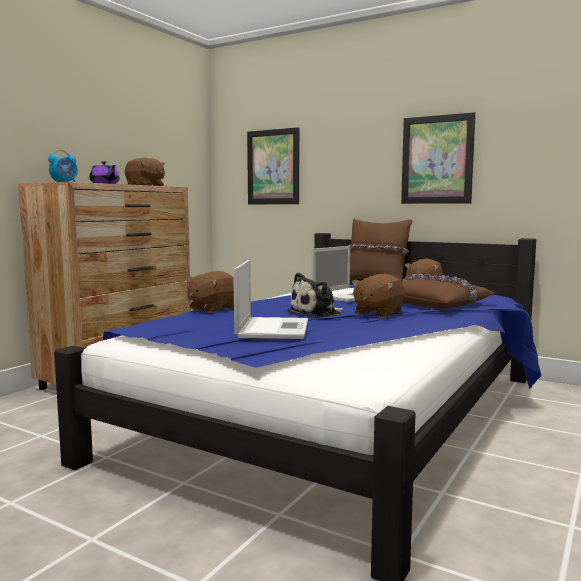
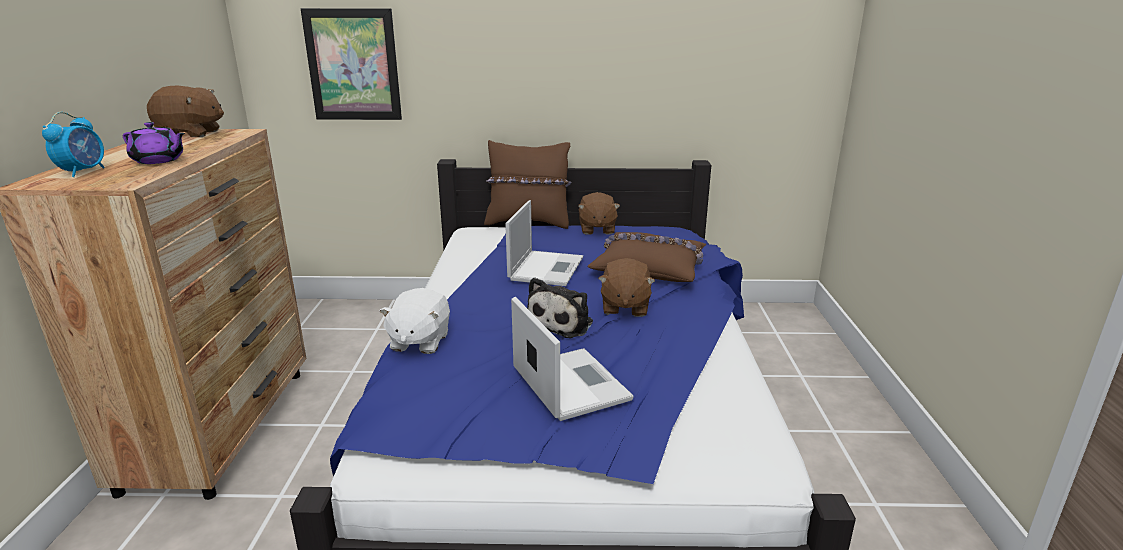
camera: 30 degrees left, 15 degrees up
brown plush toy [187,271,234,313] -> white plush toy [379,288,450,354]
picture [401,112,476,204] -> none

